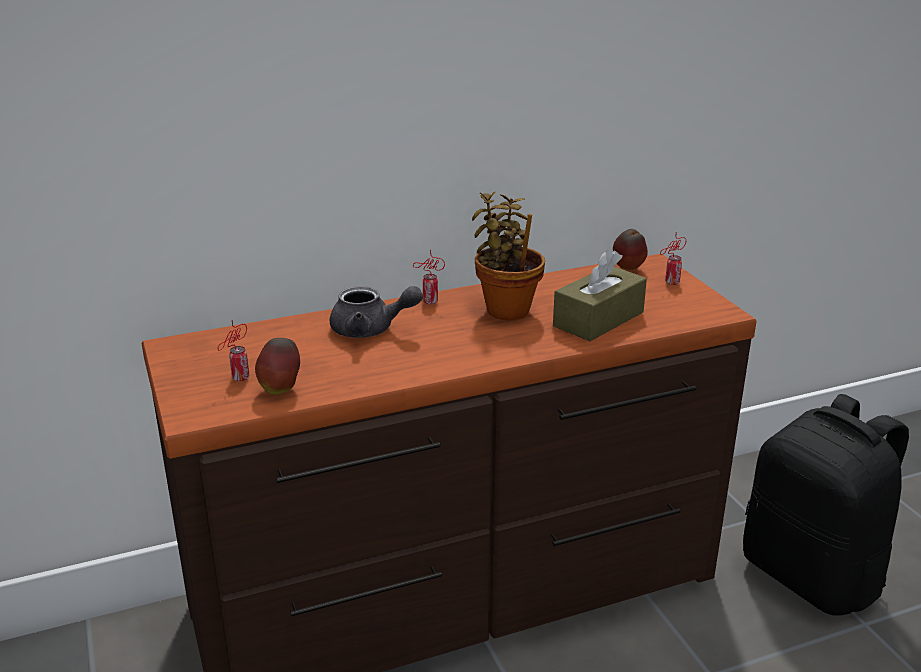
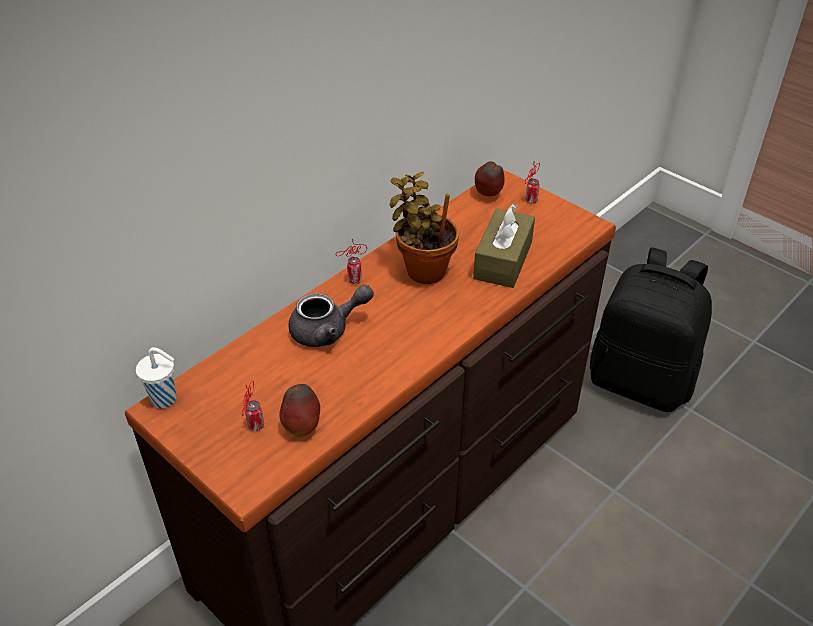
camera: 25 degrees left, 15 degrees up
none -> white cup [136,347,176,409]

